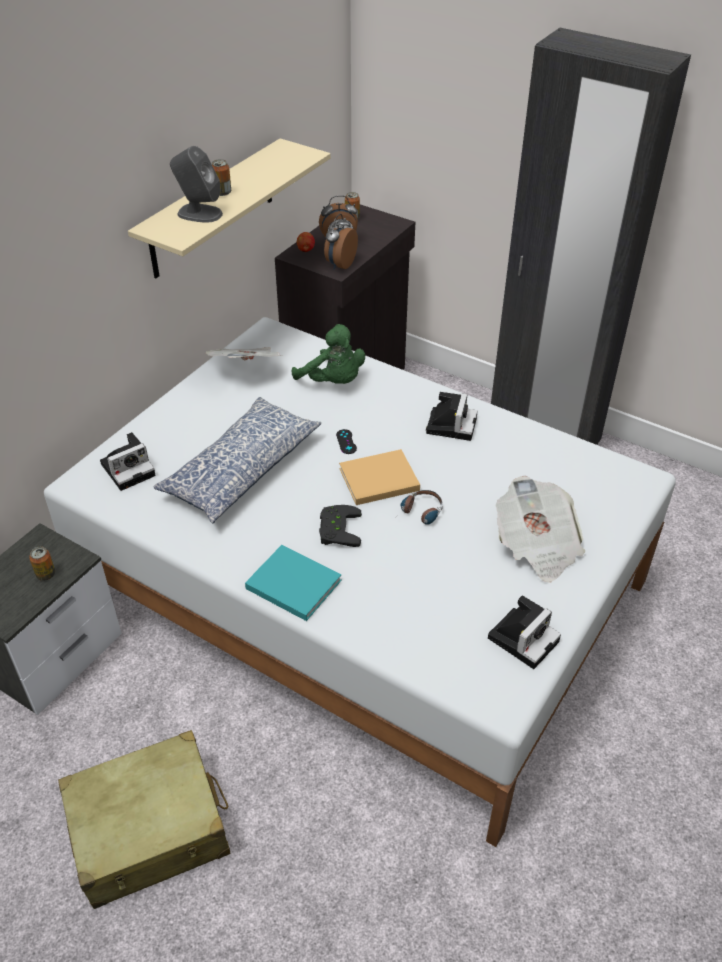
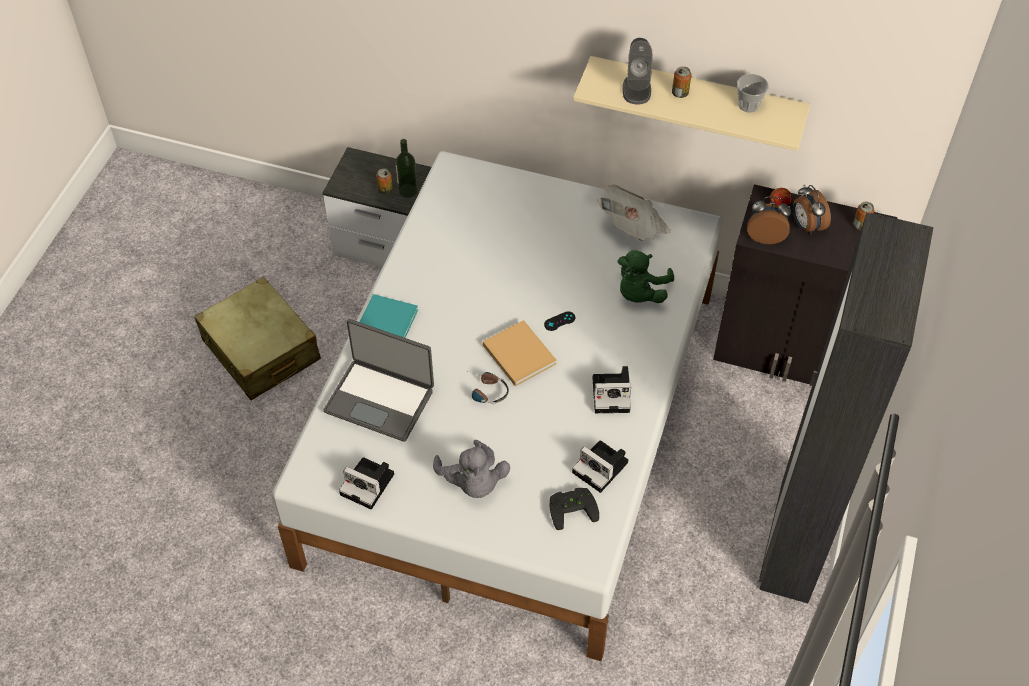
camera: 75 degrees right, 10 degrees up
camera [100,432,156,491] -> camera moved to [572,441,628,493]
pillow [153,397,321,523] -> none
black game controller [319,505,362,547] -> black game controller moved to [550,488,599,530]
newspaper [496,476,585,583] -> grey plush toy [433,440,510,498]
none -> laptop [323,319,434,442]
none -> bottle [395,139,418,198]
none -> cup [737,74,769,113]

